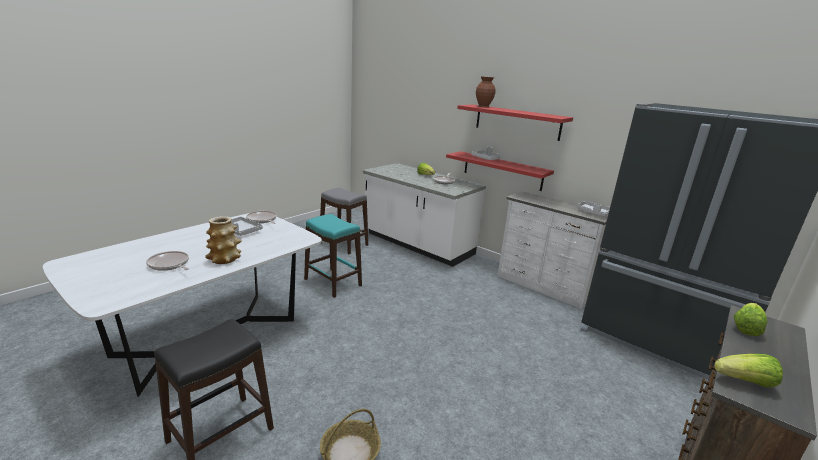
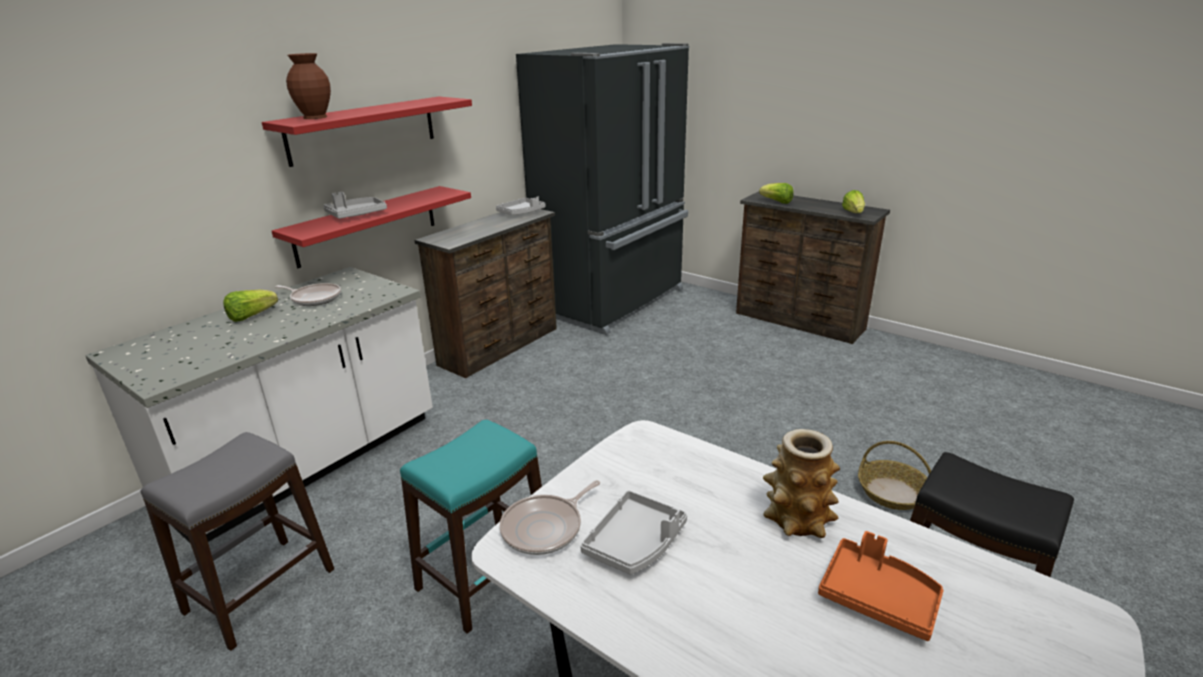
camera: 90 degrees left, 5 degrees up
frying pan [146,251,189,271] -> orange tray [818,531,944,641]
white dresser [498,191,608,309] -> brown dresser [415,209,557,378]

